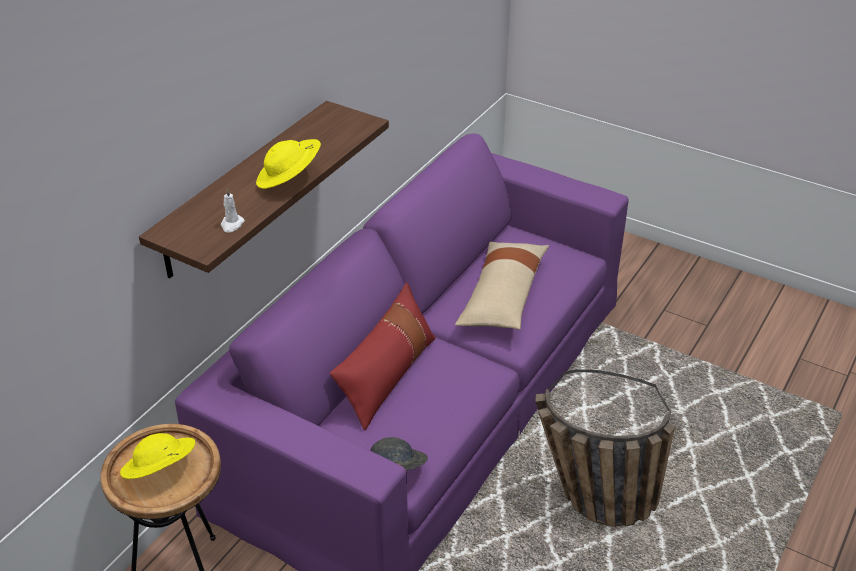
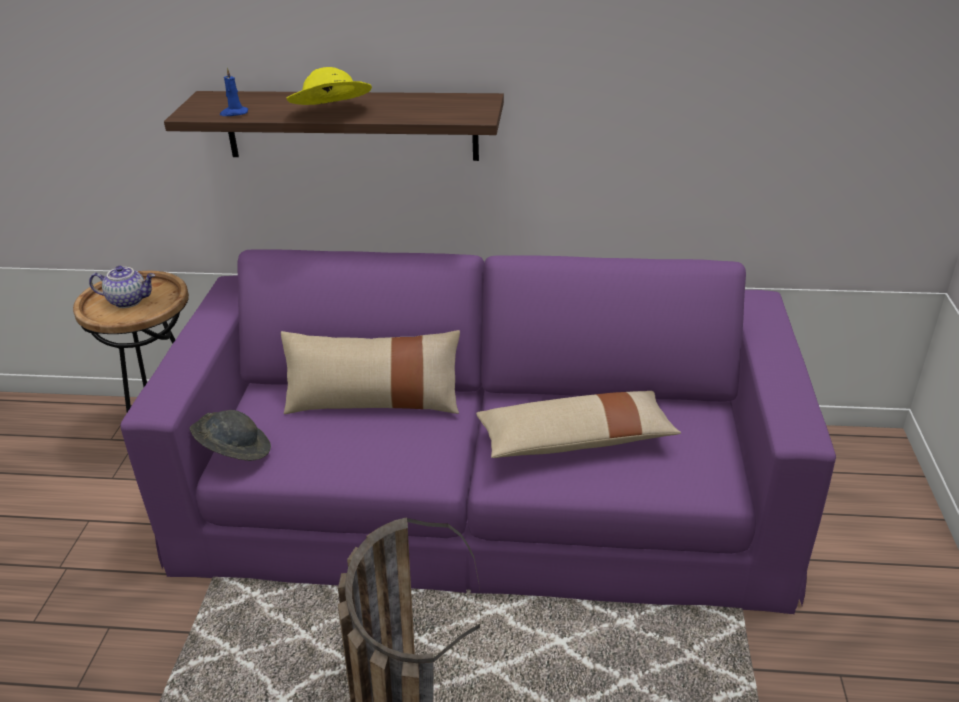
camera: 65 degrees right, 5 degrees down
yellow hat [120,433,195,479] -> teapot [89,266,155,308]
white candle [221,188,245,233] -> blue candle [220,68,248,116]
red pillow [330,283,436,431] -> beige pillow [281,330,460,414]

